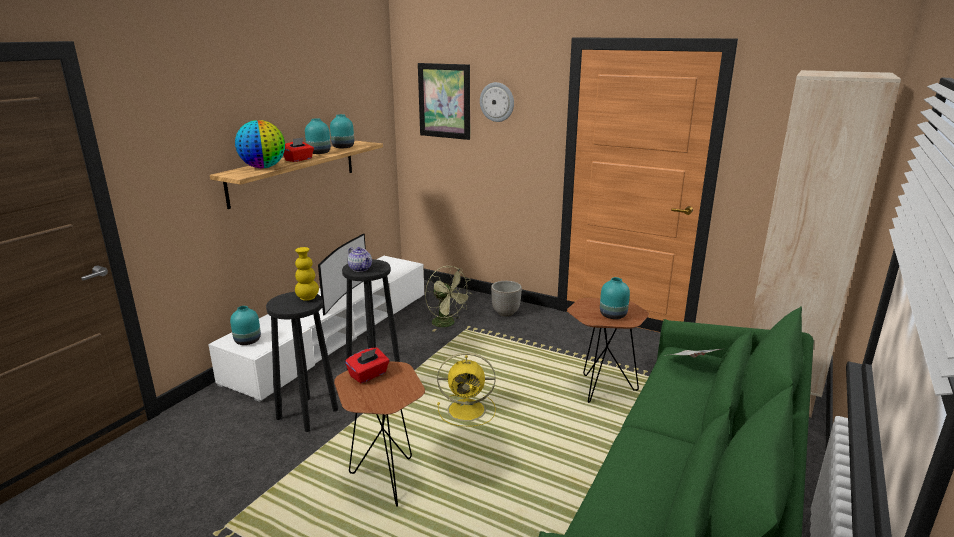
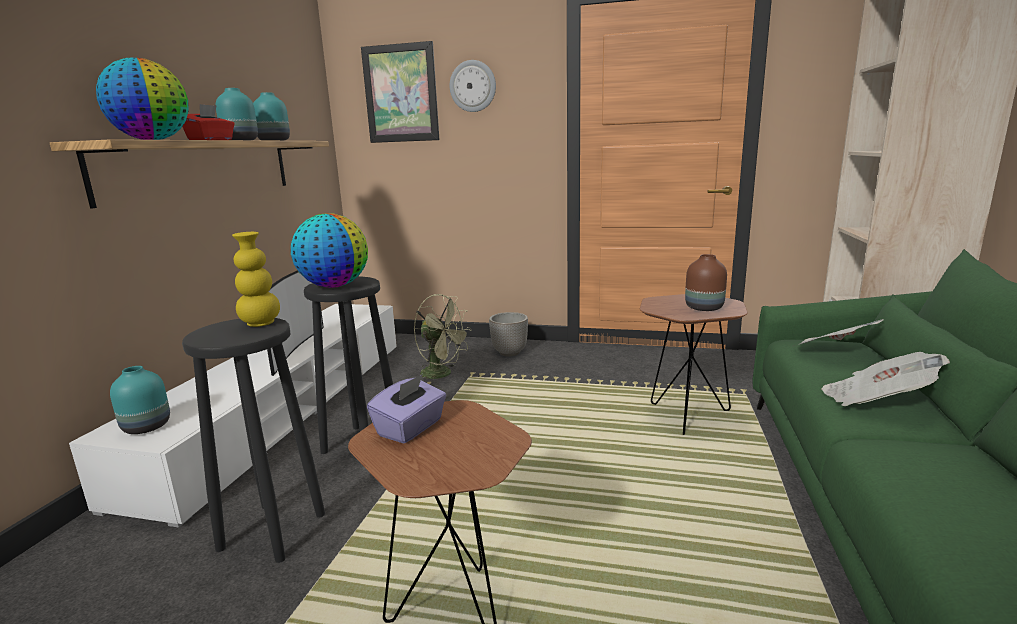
camera: 15 degrees left, 5 degrees down
red tissue box [345,347,389,383] -> purple tissue box [367,374,446,444]
teapot [347,247,372,272] -> globe [291,213,368,288]
yellow fan [437,353,496,426] -> none
turquoise vase [600,277,630,319] -> brown vase [685,254,727,311]
none -> newspaper [822,352,950,406]

